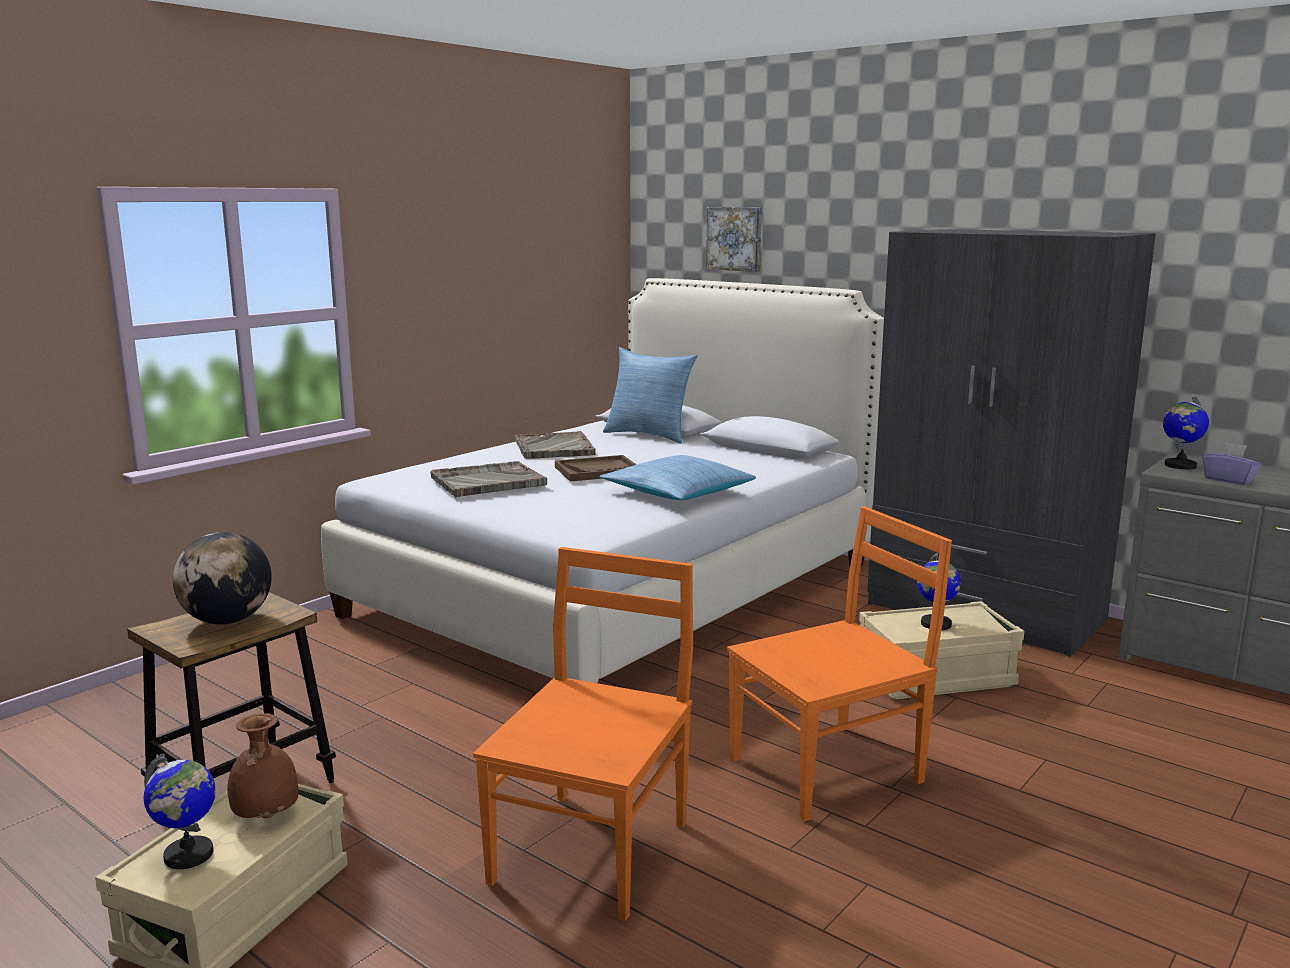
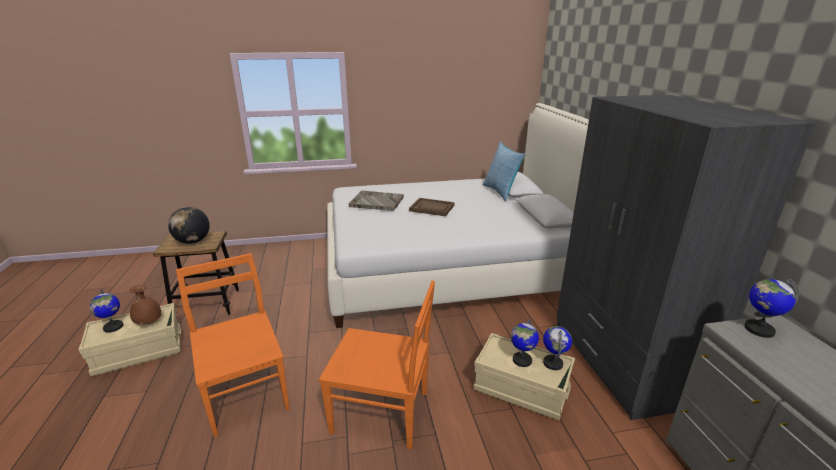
camera: 40 degrees right, 10 degrees up
orange chair [473,547,693,921] -> orange chair turned 90 degrees counterclockwise [176,253,290,438]
grey tray [515,431,596,459] -> none
pillow [599,455,756,500] -> none
picture [706,207,762,272] -> none
purple tissue box [1202,442,1261,485] -> none
none -> globe [543,326,572,370]

